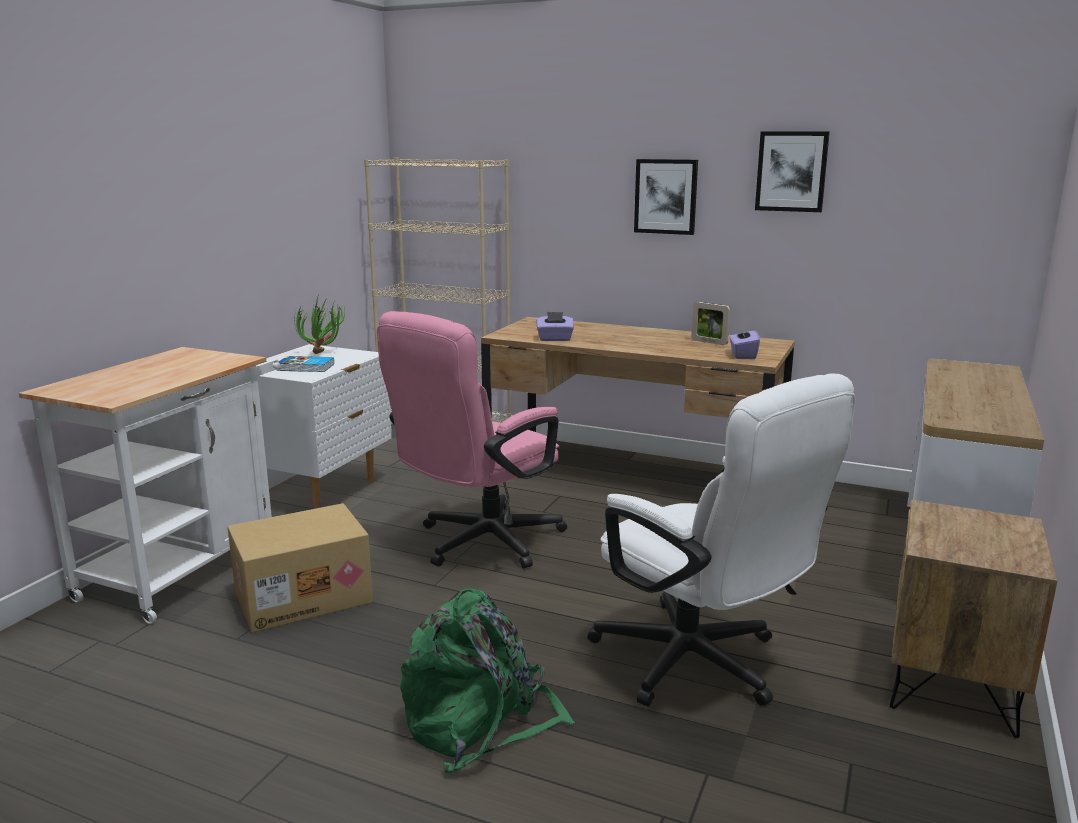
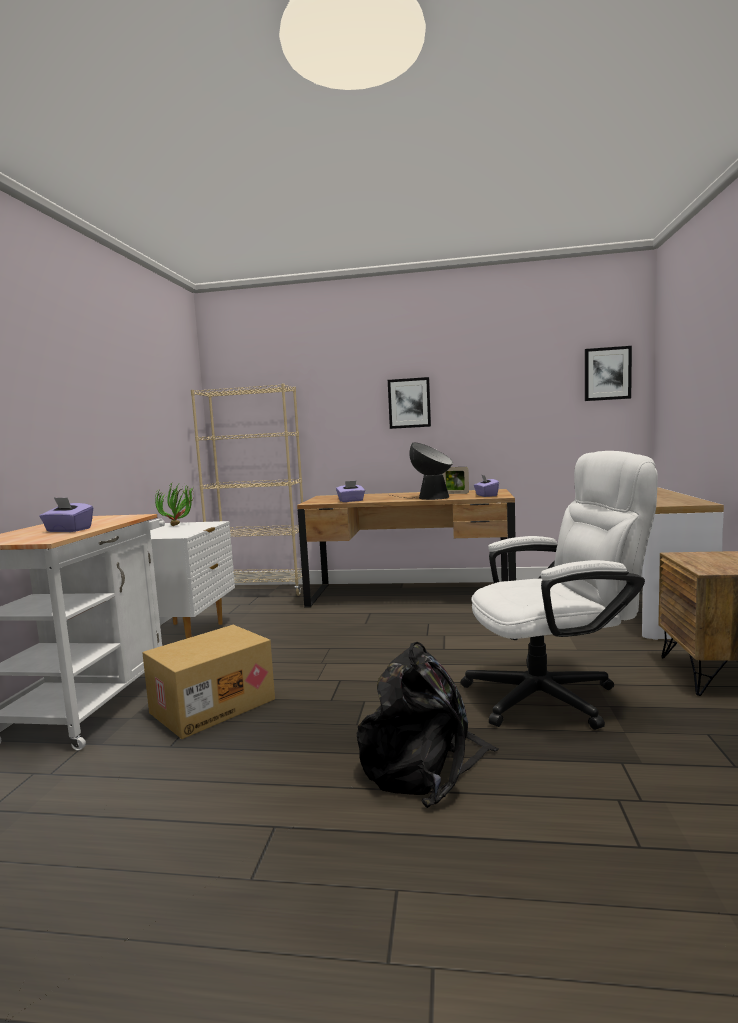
camera: 15 degrees left, 10 degrees down
book [276,356,334,372] -> none
pink office chair [377,311,567,569] -> none
green backpack [400,588,575,773] -> black backpack [357,642,499,808]
white office chair [587,373,856,707] -> white office chair turned 45 degrees counterclockwise [460,451,658,730]
picture [755,131,830,212] -> picture moved to [585,346,632,401]
none -> purple tissue box [40,498,93,532]
none -> table lamp [391,442,453,500]

